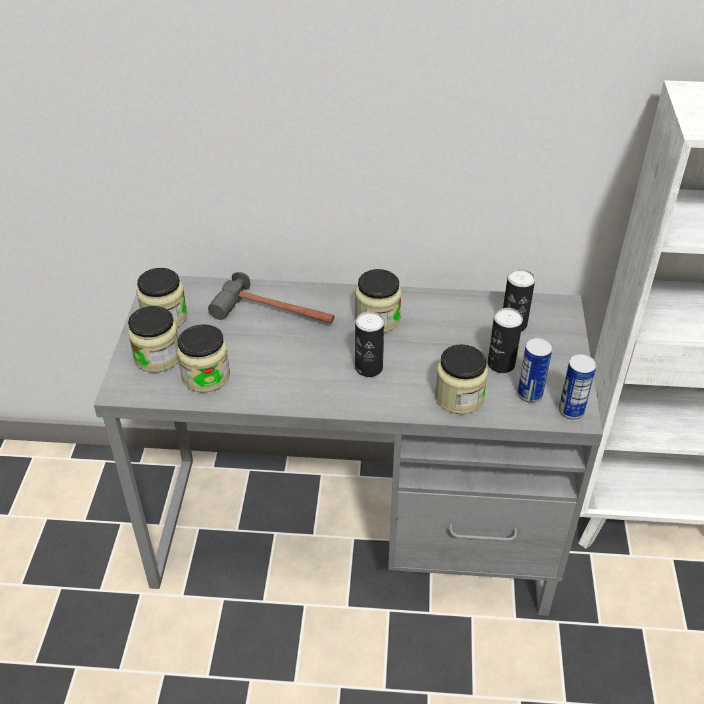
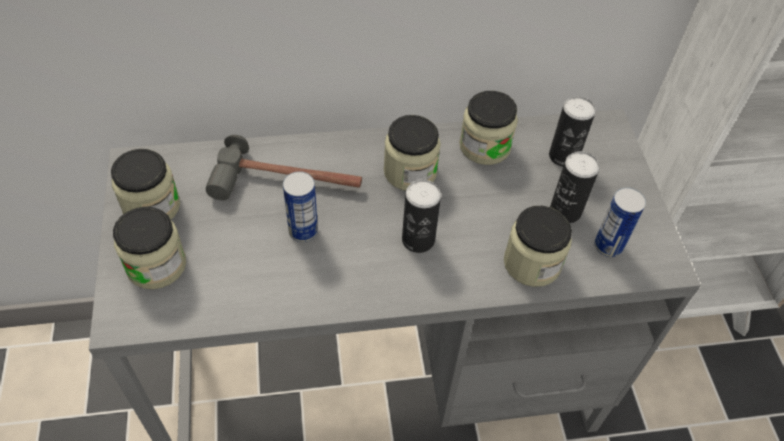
camera: 15 degrees left, 10 degrees up
jar [177,324,230,393] -> jar moved to [459,91,518,165]
can [559,354,596,420] -> can moved to [283,171,318,242]

